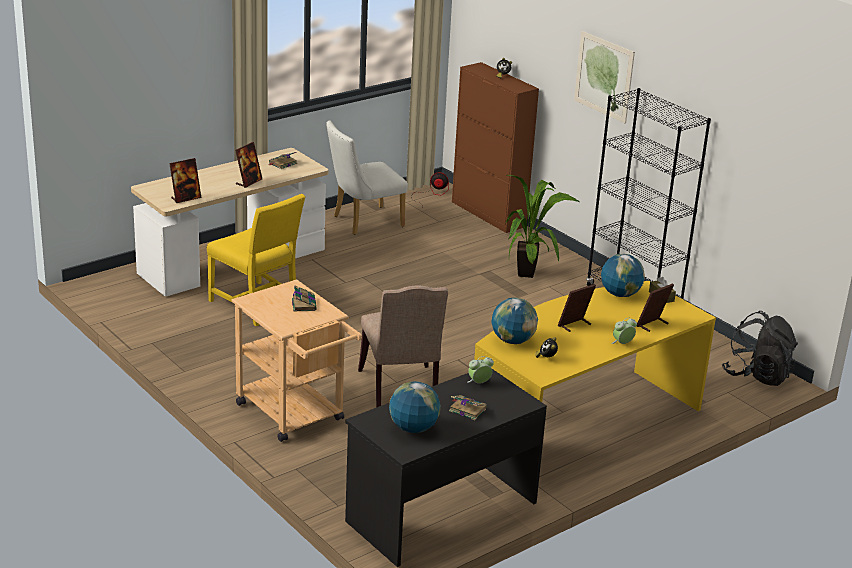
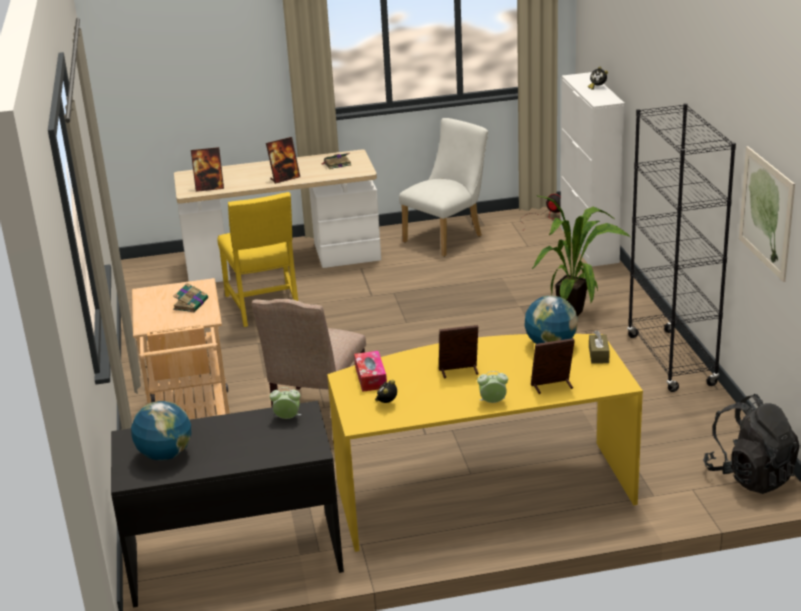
camera: 30 degrees right, 0 degrees up
white chair [327,120,408,235] -> white chair turned 135 degrees clockwise [399,118,488,257]
book [449,395,487,420] -> none
brown cabinet [452,62,539,233] -> white cabinet [560,72,625,267]
globe [491,298,538,344] -> tissue box [354,351,387,392]
picture [574,31,635,123] -> picture moved to [739,146,795,282]

